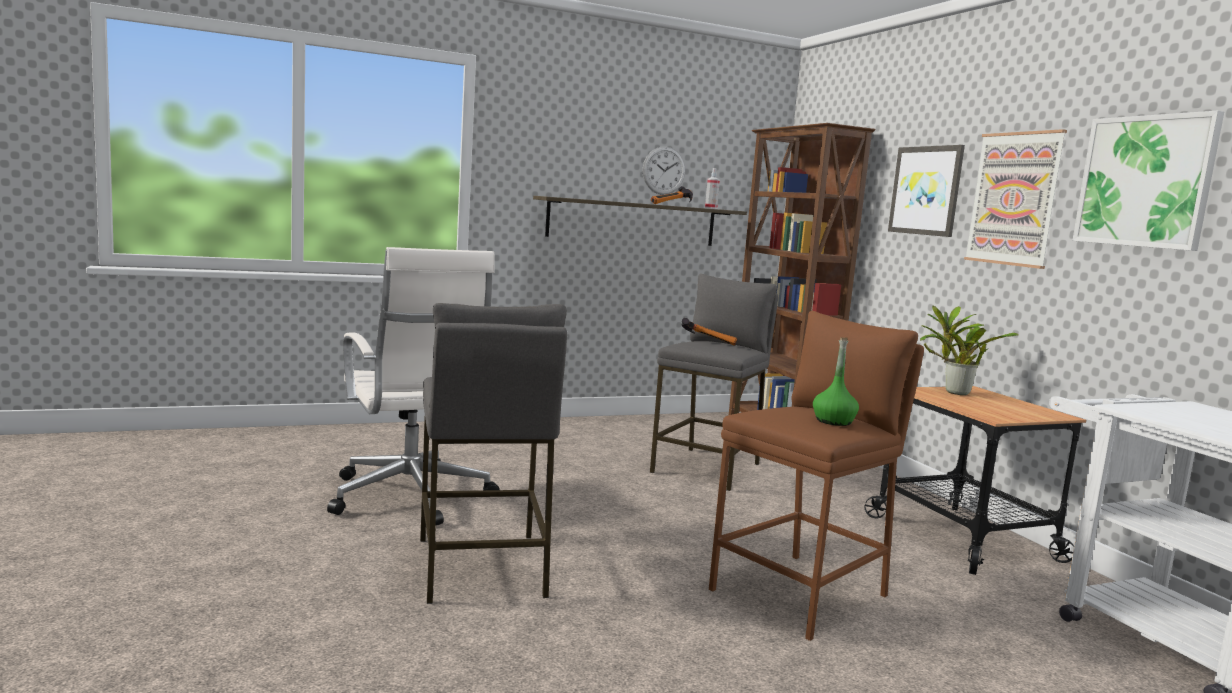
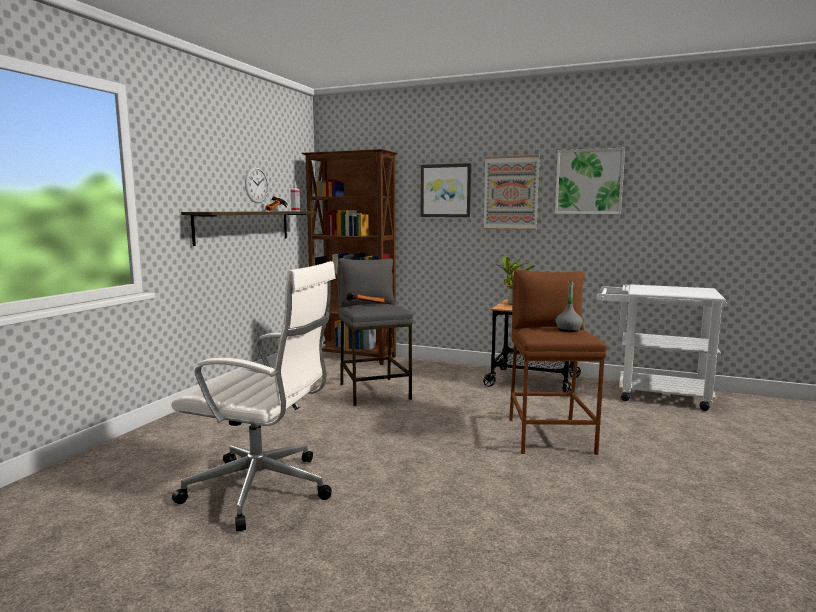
camera: 45 degrees left, 0 degrees up
grey stool [420,303,567,604] -> none
green bottle [813,338,859,426] -> grey bottle [555,281,583,332]

